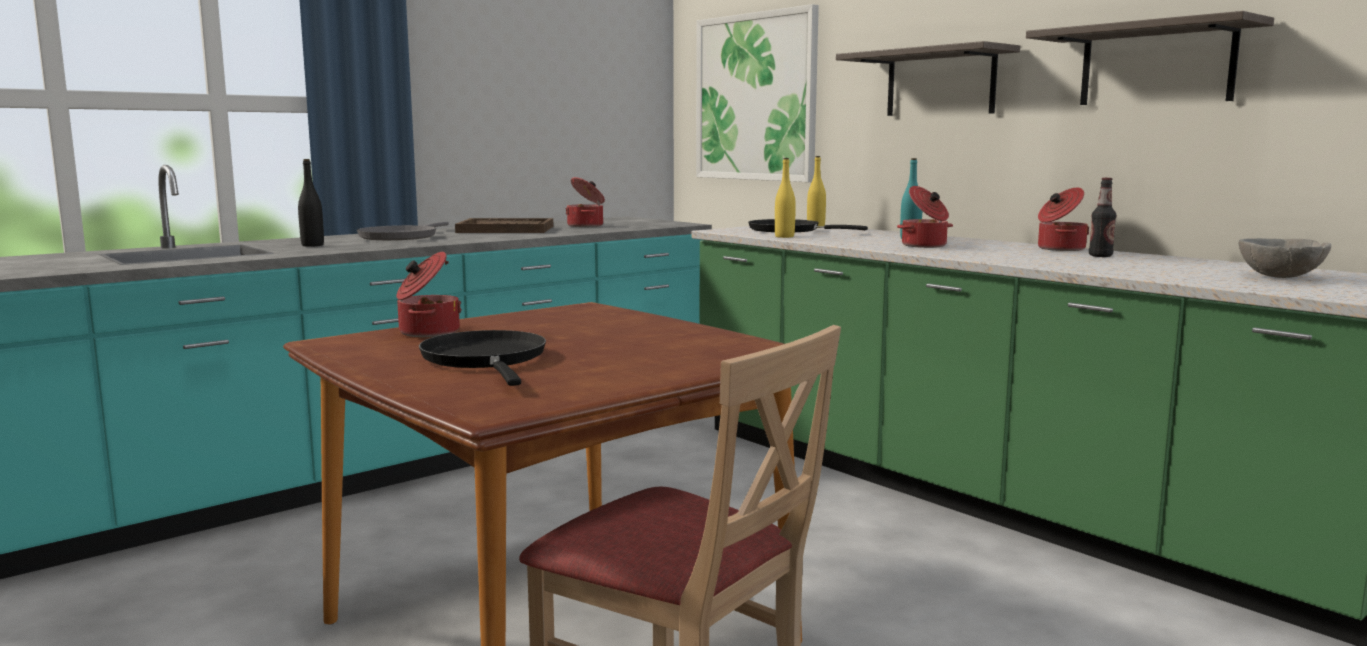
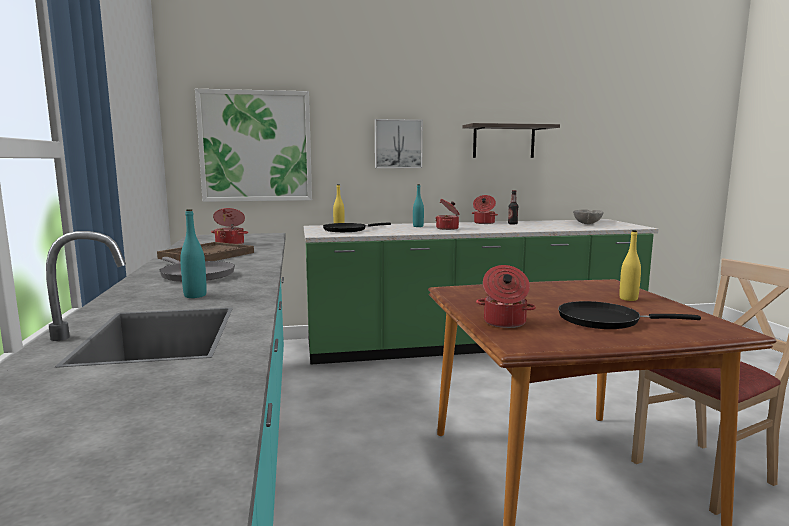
camera: 60 degrees left, 0 degrees up
black bottle [298,159,324,247] -> turquoise bottle [180,209,207,298]
yellow bottle [775,158,796,238] -> yellow bottle moved to [619,230,641,301]
shelf [836,41,1020,116] -> picture [375,119,423,168]

